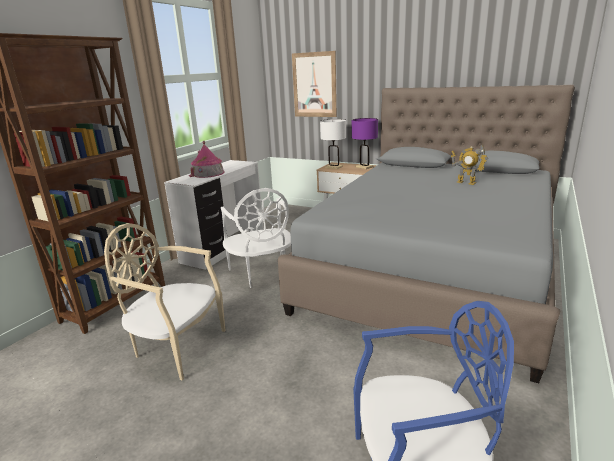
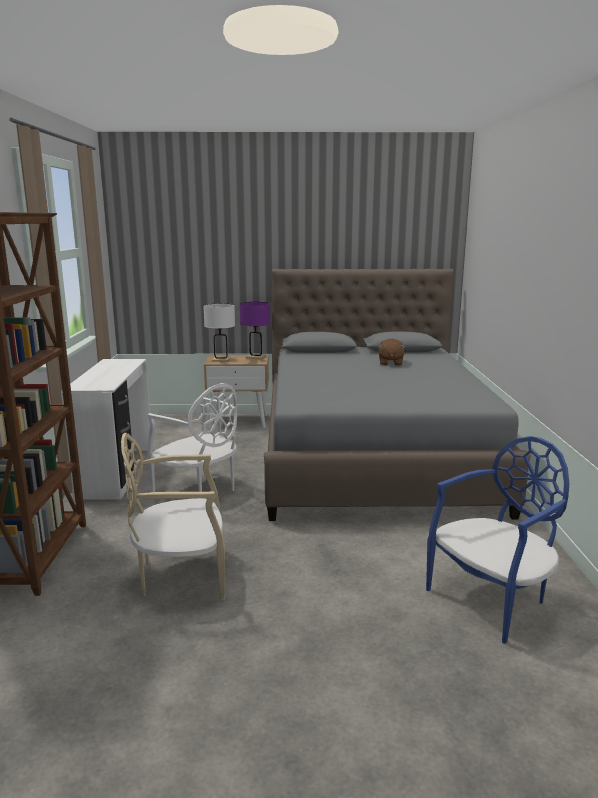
camera: 30 degrees left, 5 degrees down
toy house [189,141,225,178] -> none
picture [292,51,337,117] -> none
toy robot [451,144,488,185] -> brown plush toy [378,339,406,366]

